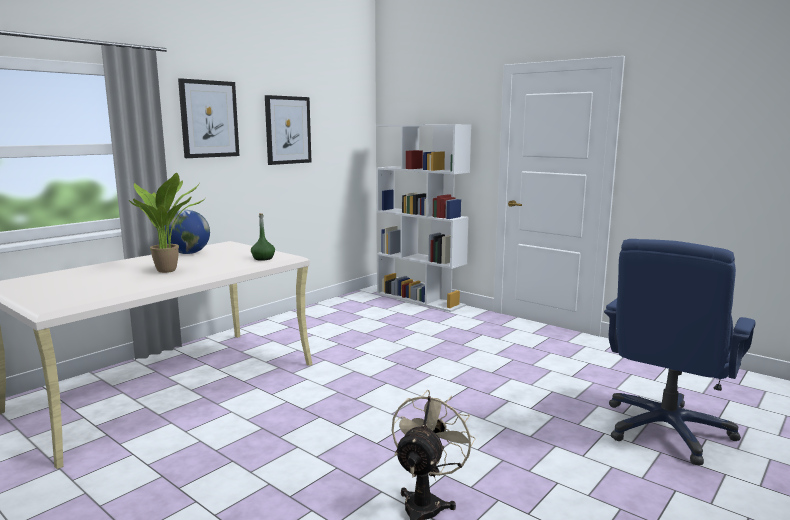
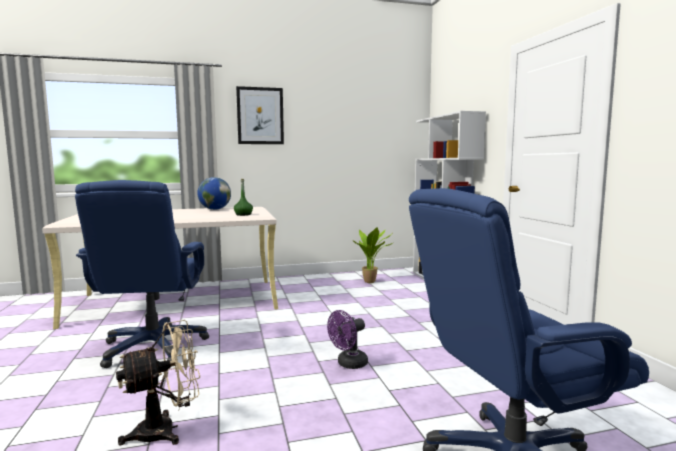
camera: 35 degrees right, 5 degrees down
potted plant [129,173,203,273] -> potted plant moved to [353,227,393,283]
picture [265,95,311,165] -> none
none -> blue office chair [75,180,209,368]
none -> purple fan [327,310,368,369]

